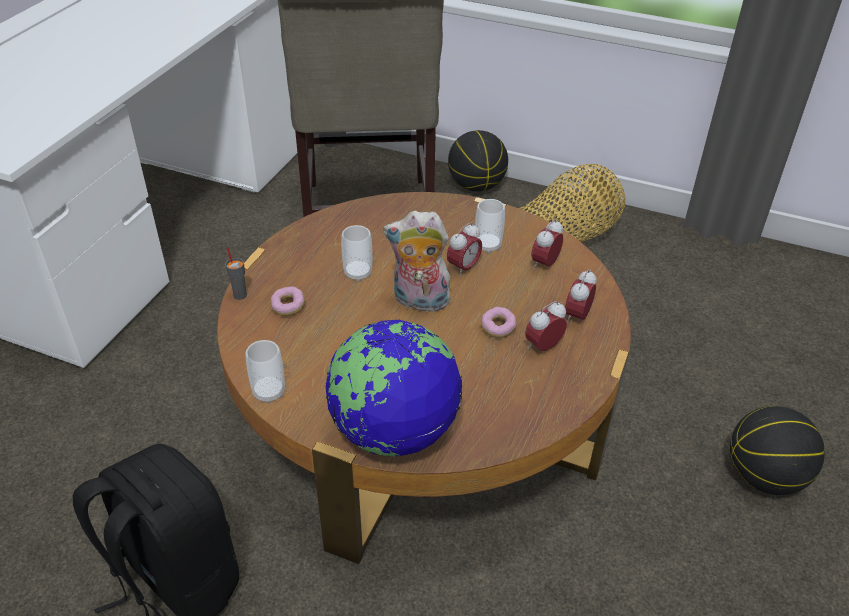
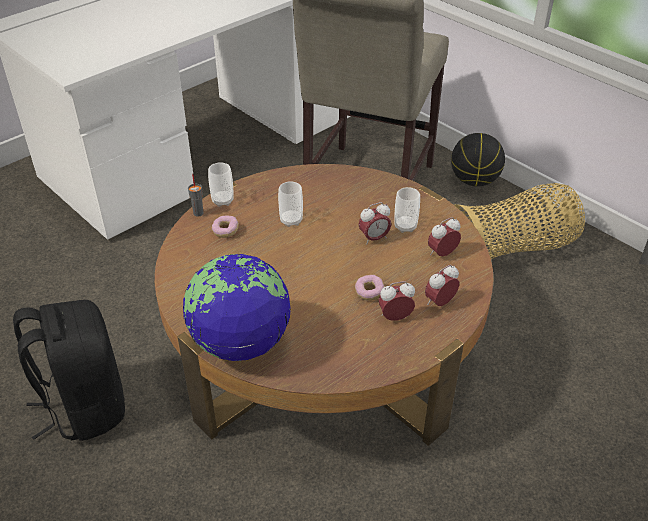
camera: 25 degrees right, 0 degrees up
cup [245,340,285,403] -> cup moved to [208,162,234,207]
plush toy [383,211,450,312] -> none
basketball [730,406,825,495] -> none

